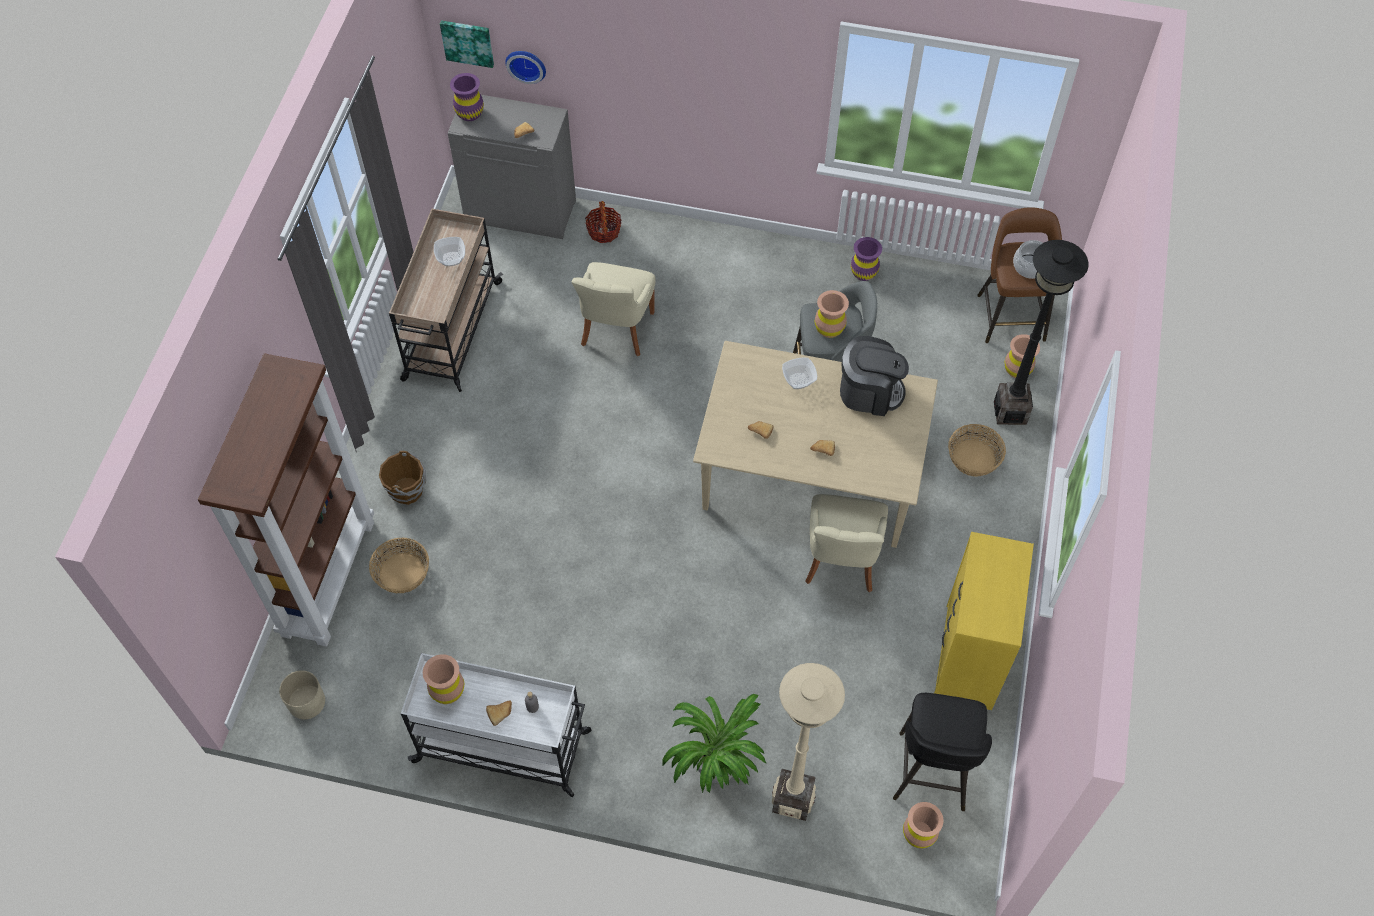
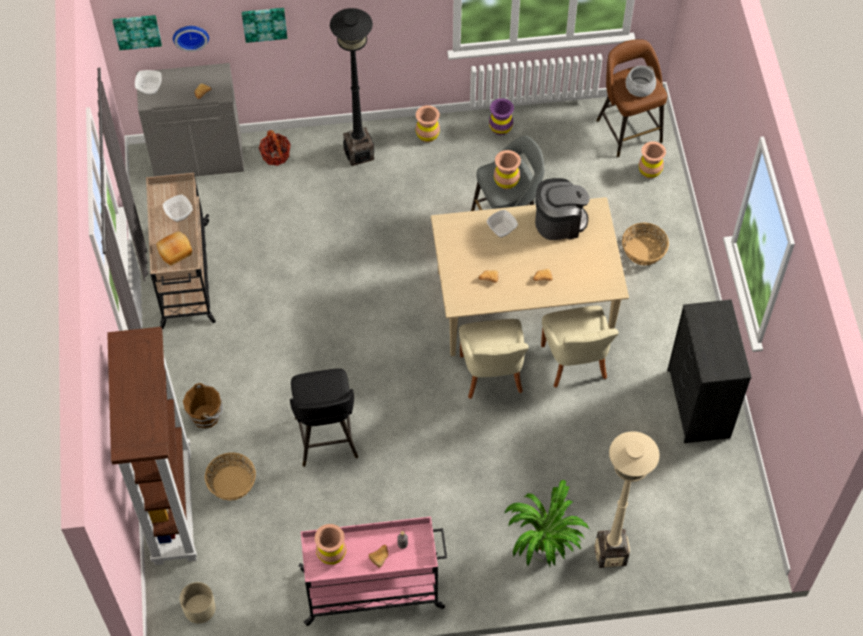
camera: 20 degrees left, 0 degrees up
white cart [401,653,591,797] -> pink cart [298,517,447,626]
purple vase [450,73,484,121] -> bowl [135,70,162,95]
beige chair [572,262,655,357] -> beige chair moved to [459,319,529,399]
black stool [893,693,992,811] -> black stool moved to [290,368,358,467]
brown vase [903,802,944,848] -> brown vase moved to [416,105,440,142]
yellow dresser [934,532,1034,710] -> black dresser [667,299,752,443]
black floor lamp [994,240,1089,425] -> black floor lamp moved to [330,8,374,166]
none -> bread [156,231,192,266]
none -> picture [242,8,287,43]

